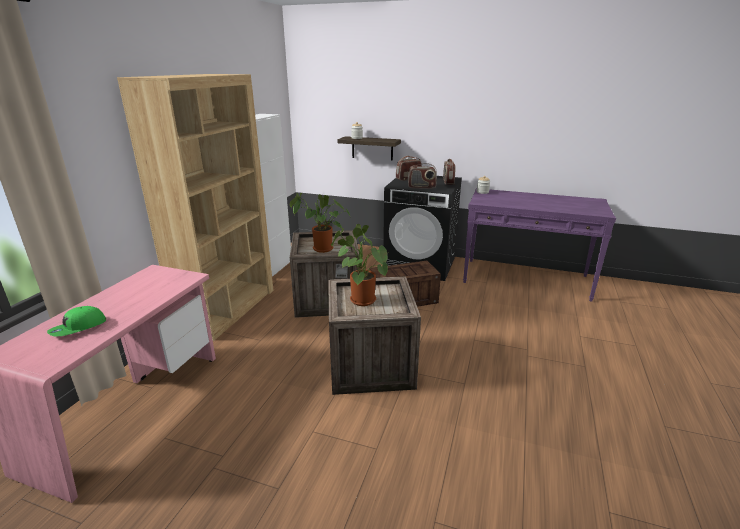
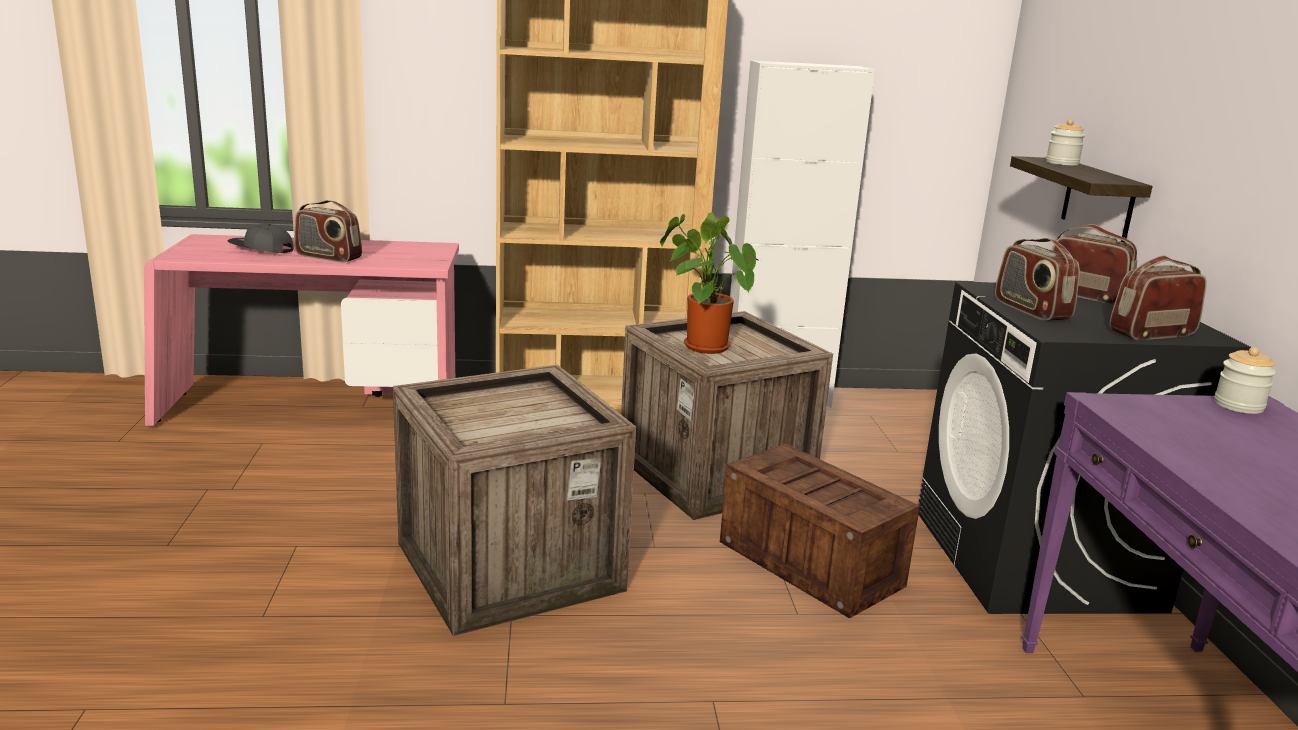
camera: 65 degrees right, 5 degrees down
green cap [47,306,106,336] -> grey cap [228,223,294,253]
potted plant [331,224,388,306] -> none
none -> radio [294,200,362,262]

